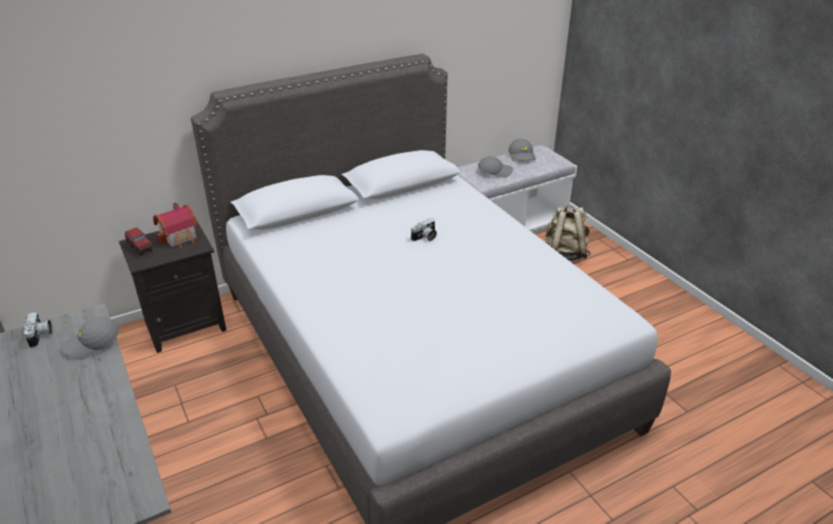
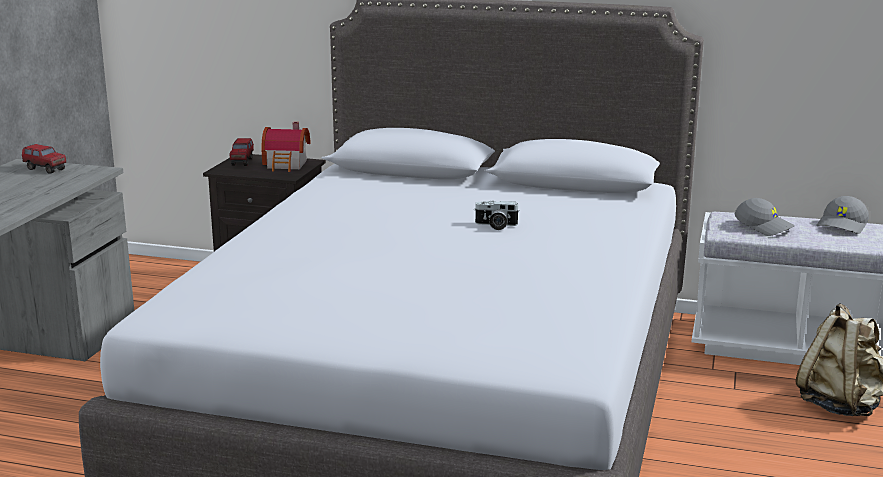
camera: 45 degrees right, 15 degrees down
camera [24,312,52,348] -> toy truck [22,144,66,174]
grey cap [61,317,119,360] -> none

